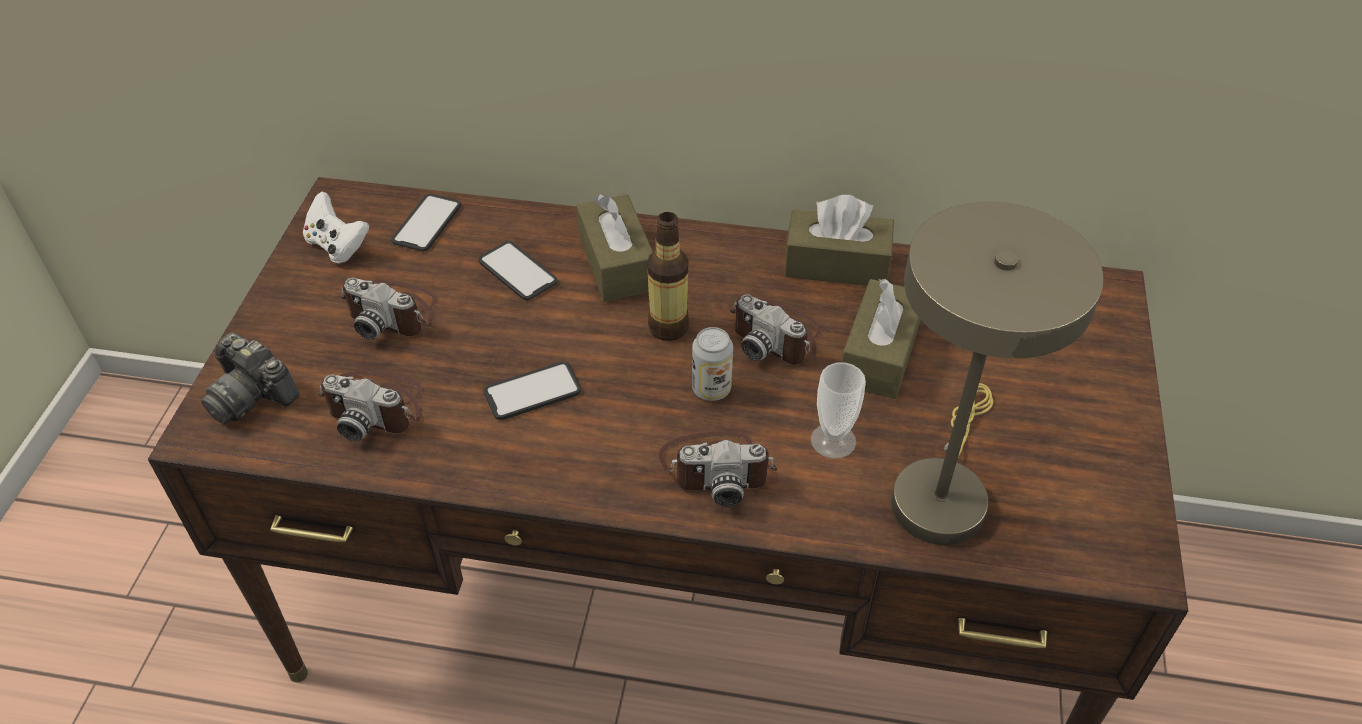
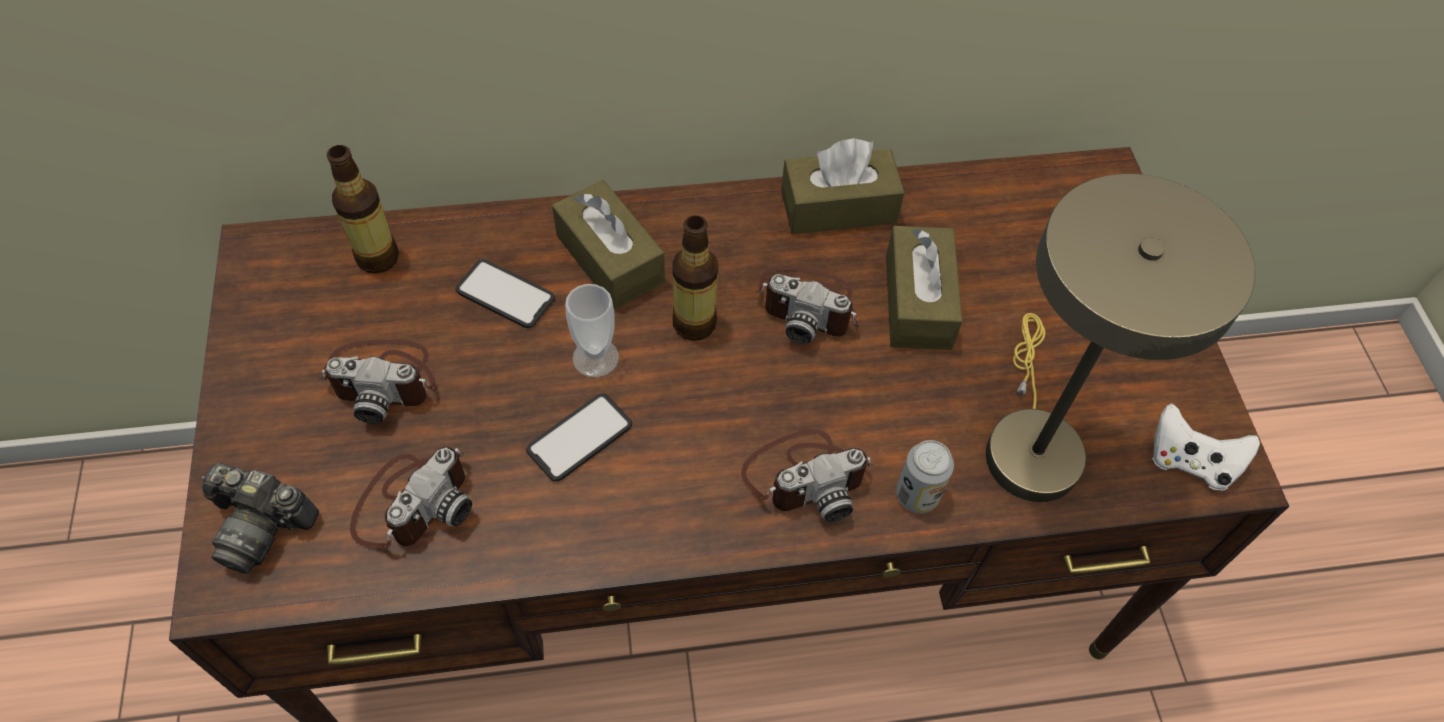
camera: 20 degrees left, 10 degrees up
white game controller [303,192,369,263] -> white game controller moved to [1152,403,1260,491]
camera [318,371,422,441] -> camera turned 60 degrees counterclockwise [350,446,472,549]
phone [392,194,461,251] -> bottle [327,145,399,274]
can [692,327,733,401] -> can moved to [896,440,954,513]
cup [811,362,866,459] -> cup moved to [565,284,619,378]

